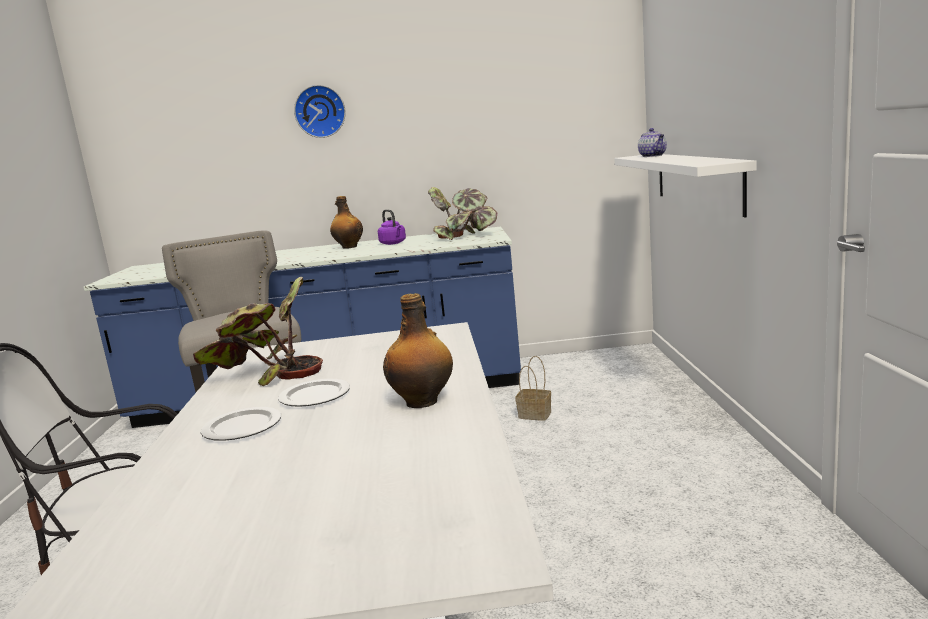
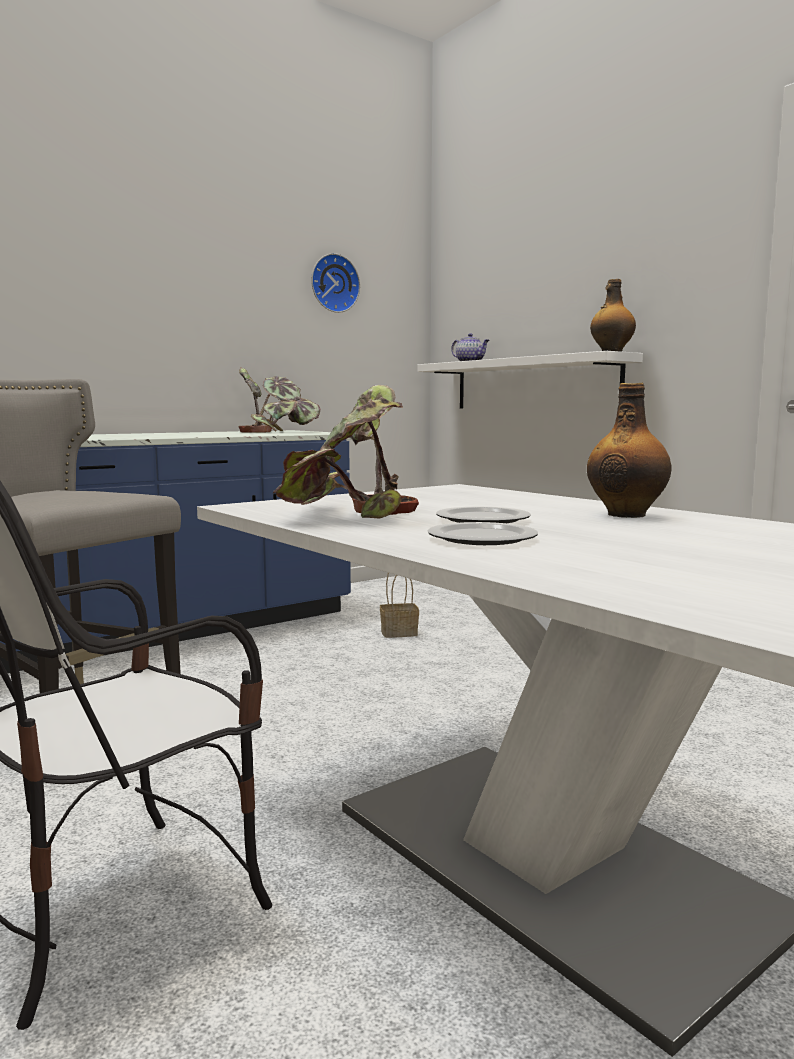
camera: 35 degrees left, 5 degrees down
wall clock [294,85,346,138] -> wall clock moved to [311,253,360,313]
bottle [330,196,363,249] -> bottle moved to [590,279,636,352]
purple kettle [378,209,406,245] -> none

